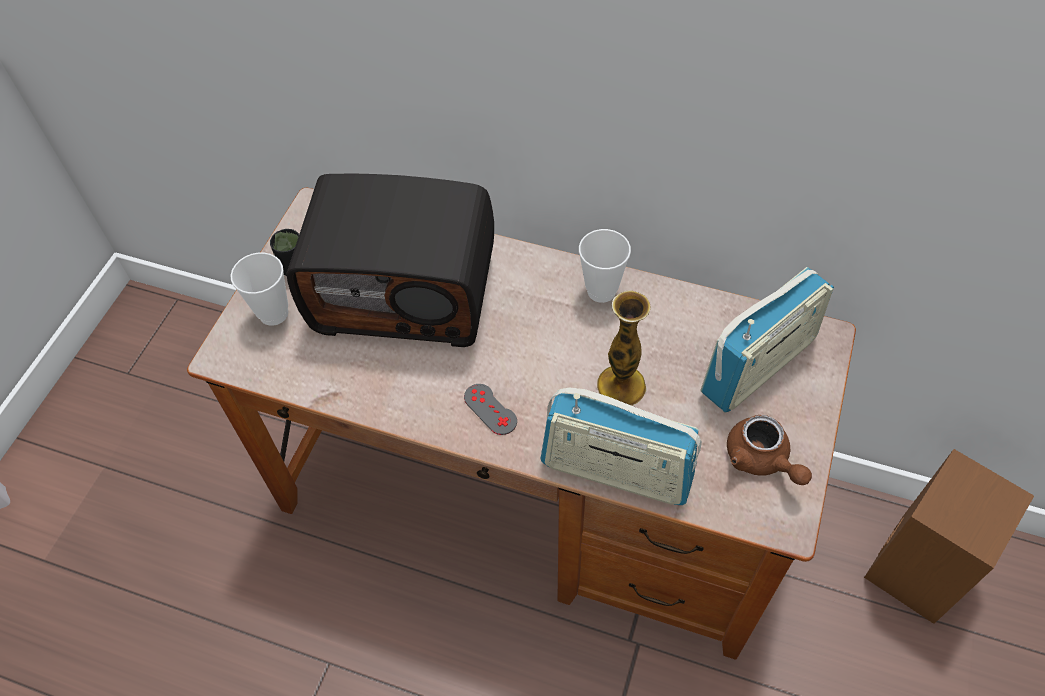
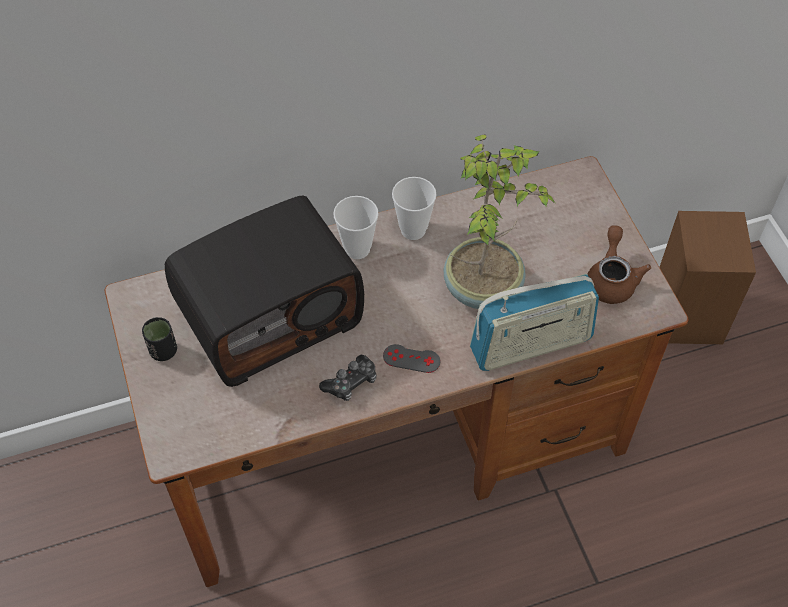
camera: 40 degrees left, 0 degrees up
cup [230,252,288,326] -> cup moved to [333,196,379,259]
vase [597,290,651,406] -> potted plant [443,135,555,309]
radio [700,267,834,412] -> none
brown teapot [727,415,812,485] -> brown teapot turned 105 degrees counterclockwise [587,225,651,304]
none -> game controller [319,355,377,401]

